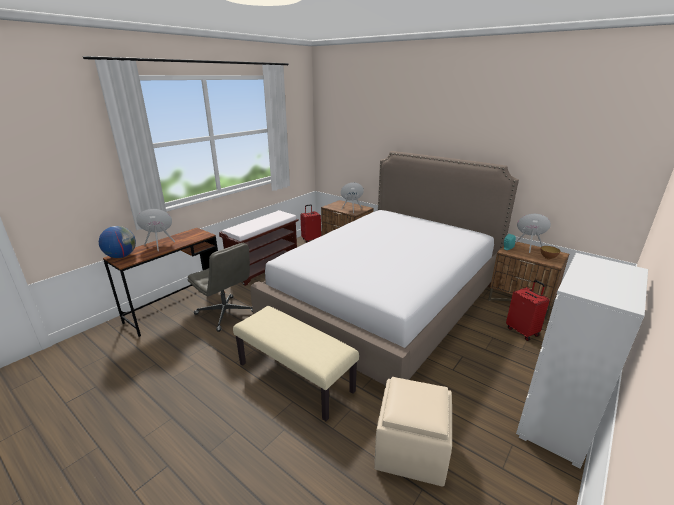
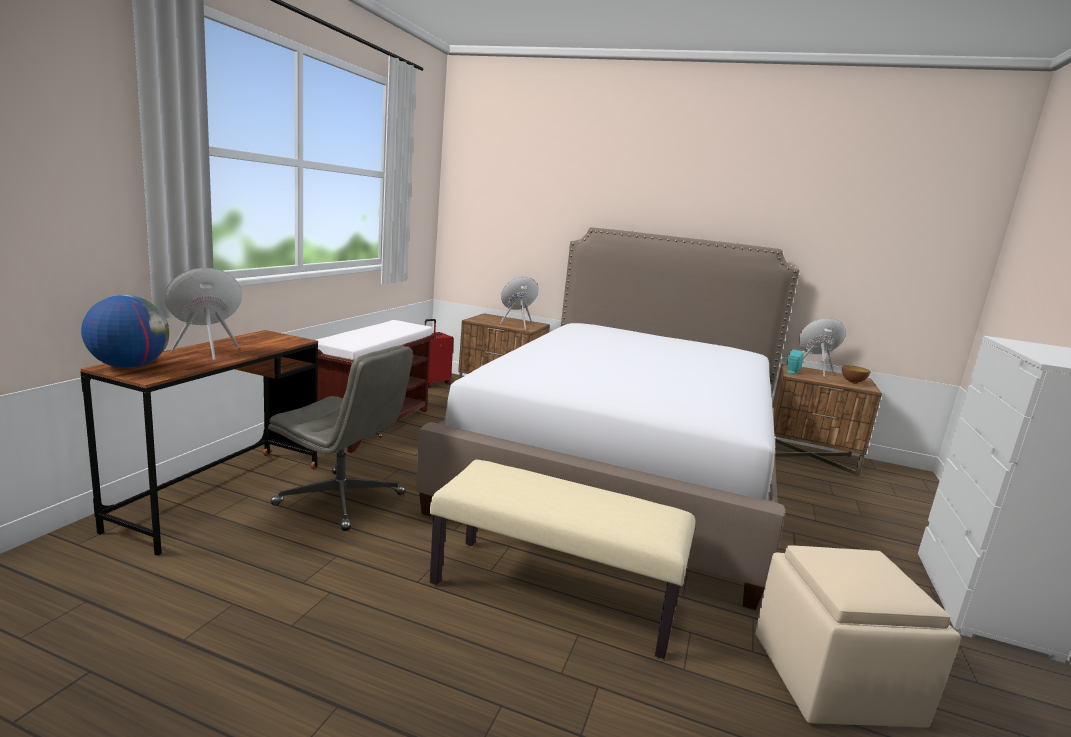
camera: 20 degrees left, 10 degrees down
red suitcase [506,280,549,341] -> none

